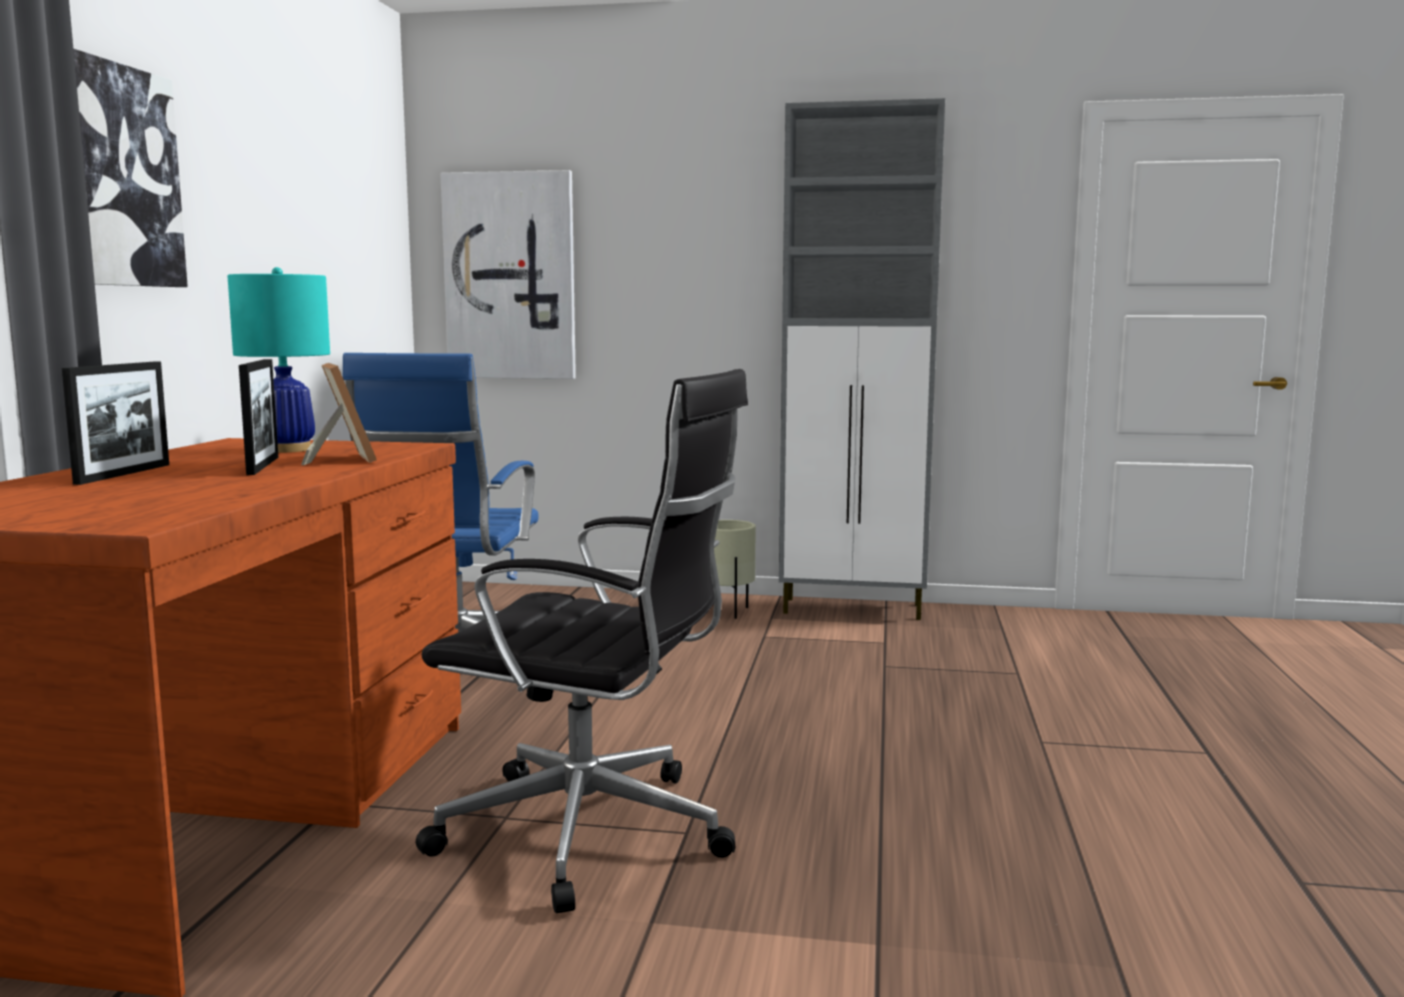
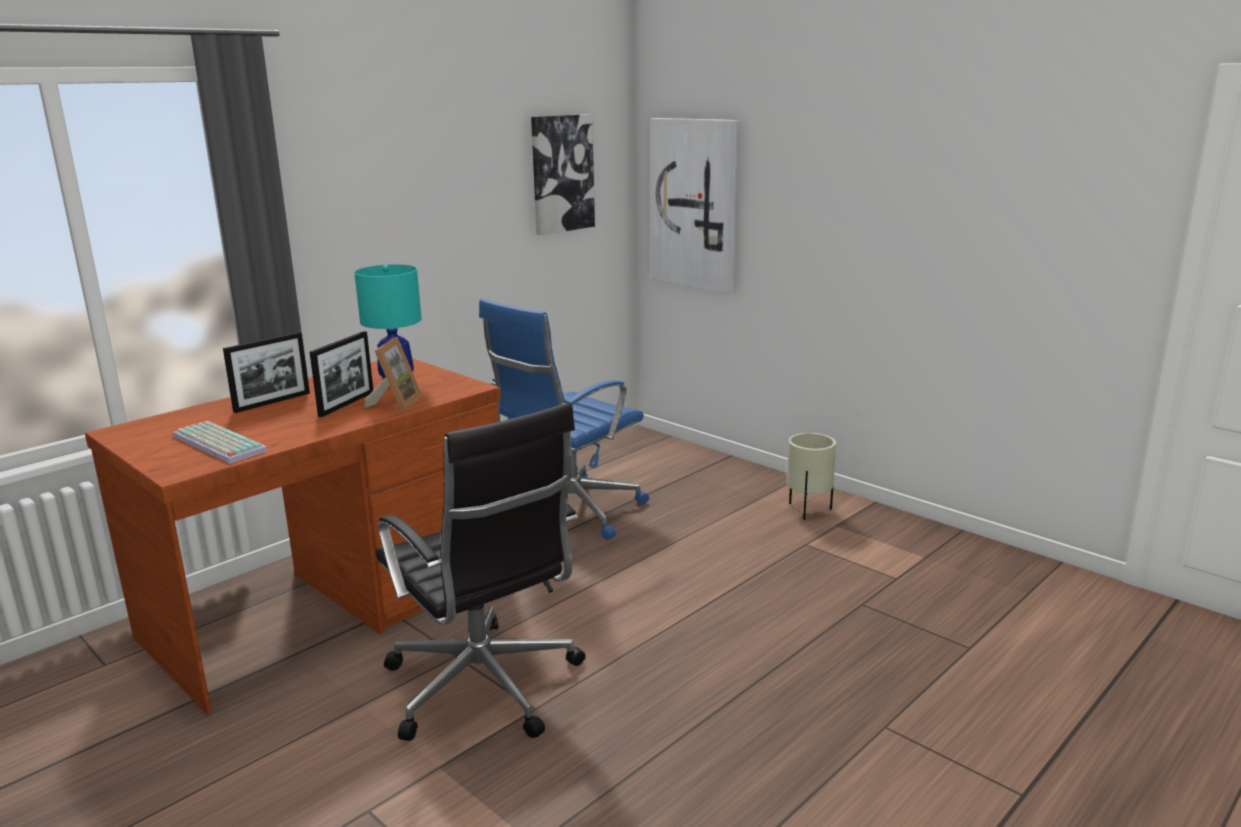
camera: 35 degrees right, 10 degrees up
picture [74,49,188,287] -> picture moved to [531,114,595,235]
grey cabinet [779,98,945,620] -> none
none -> keyboard [173,421,268,464]

